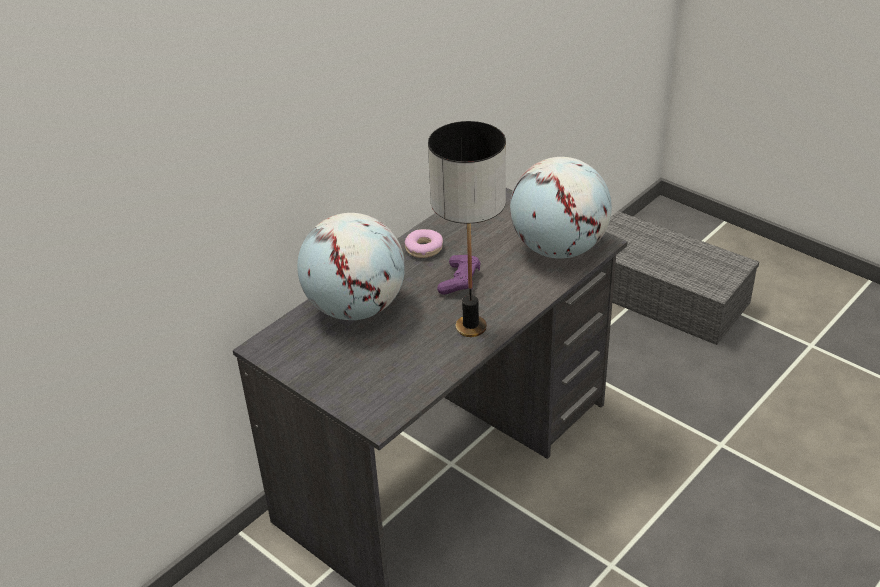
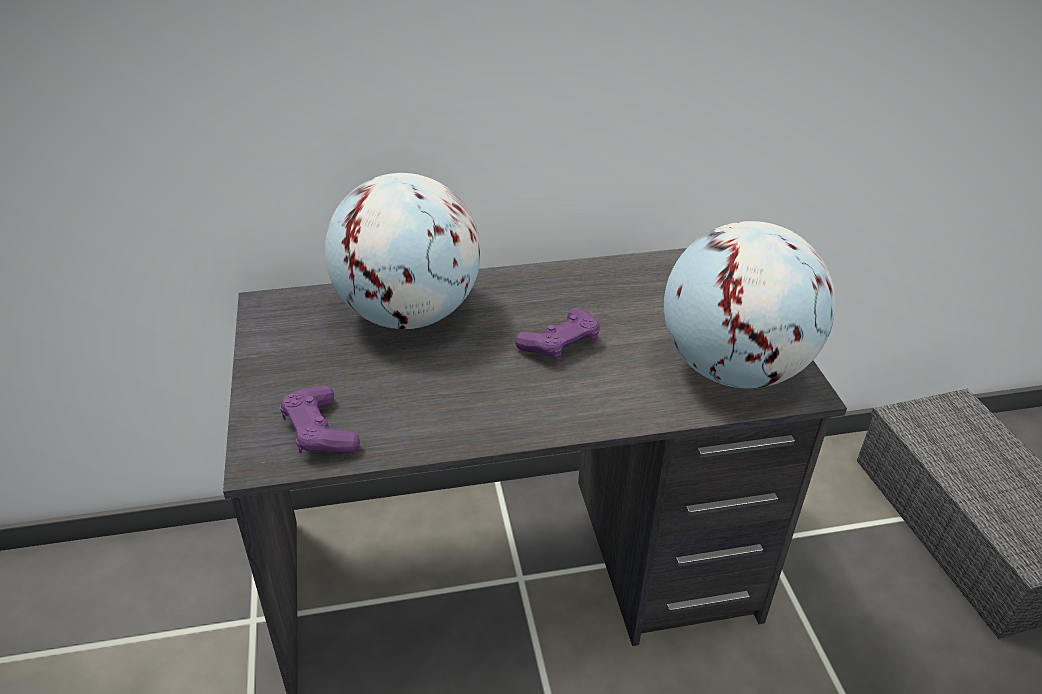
camera: 35 degrees right, 0 degrees up
donut [405,229,443,258] -> none
table lamp [428,121,506,337] -> none
none -> purple game controller [280,386,360,453]

